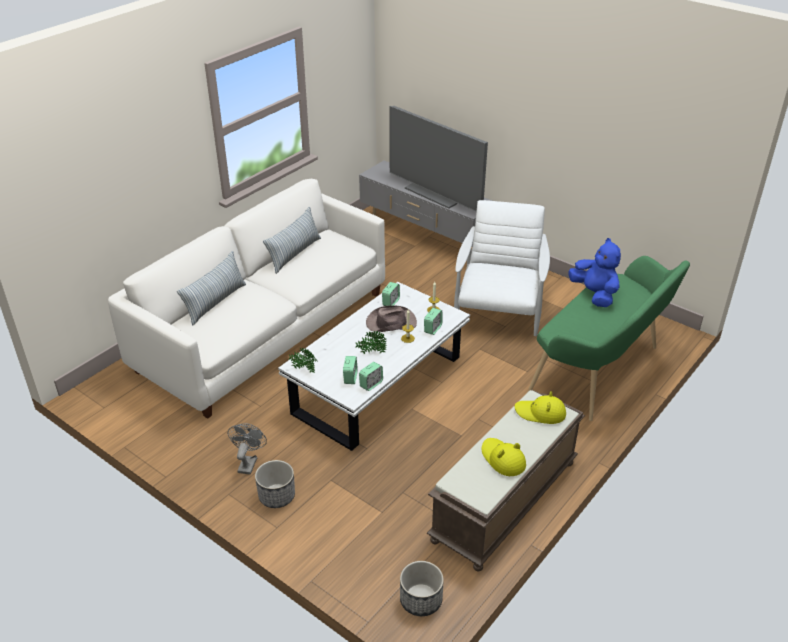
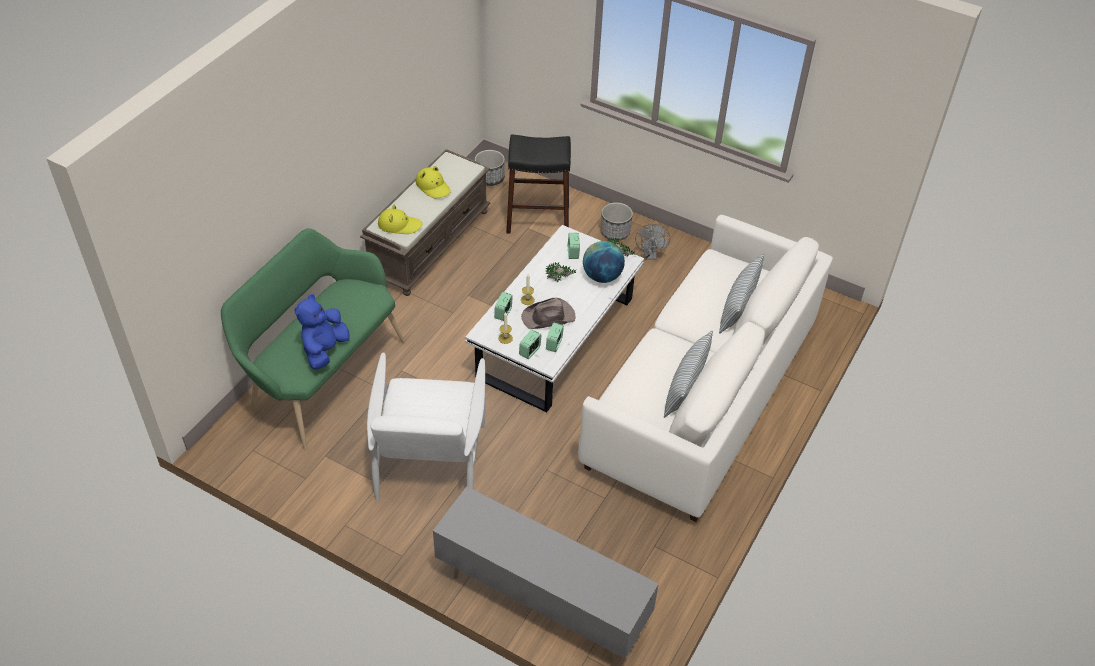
camera: 170 degrees right, 10 degrees up
alarm clock [359,362,383,391] -> alarm clock moved to [519,329,541,359]
television [389,106,488,211] -> none
blue plush toy [569,238,621,307] -> blue plush toy turned 60 degrees clockwise [294,294,350,370]
none -> black stool [507,134,571,234]
none -> globe [583,241,625,283]

